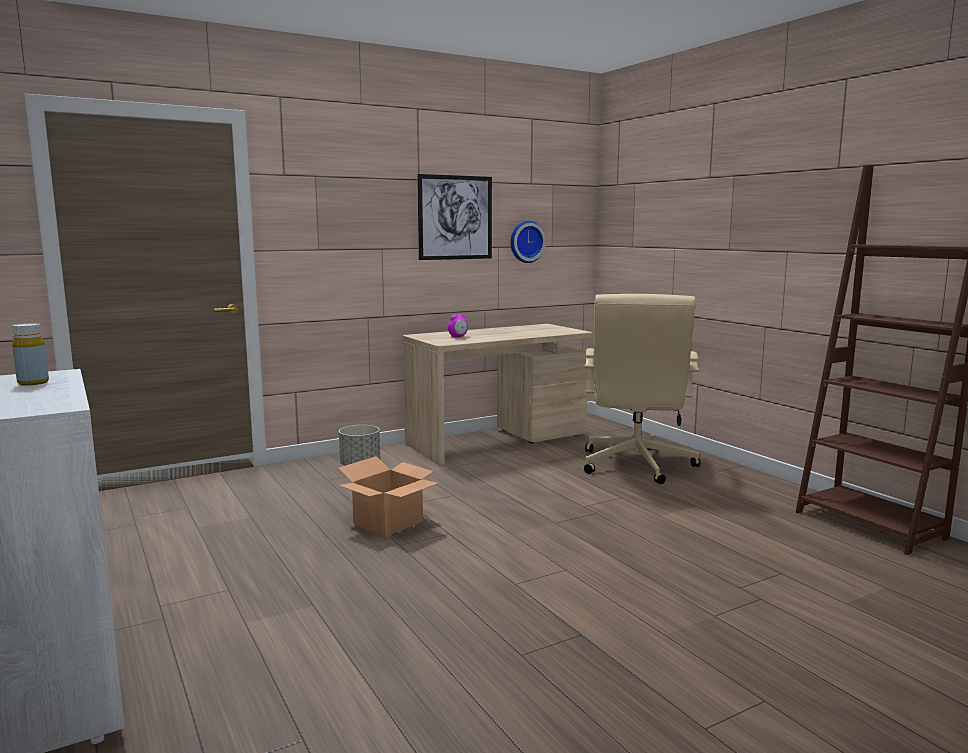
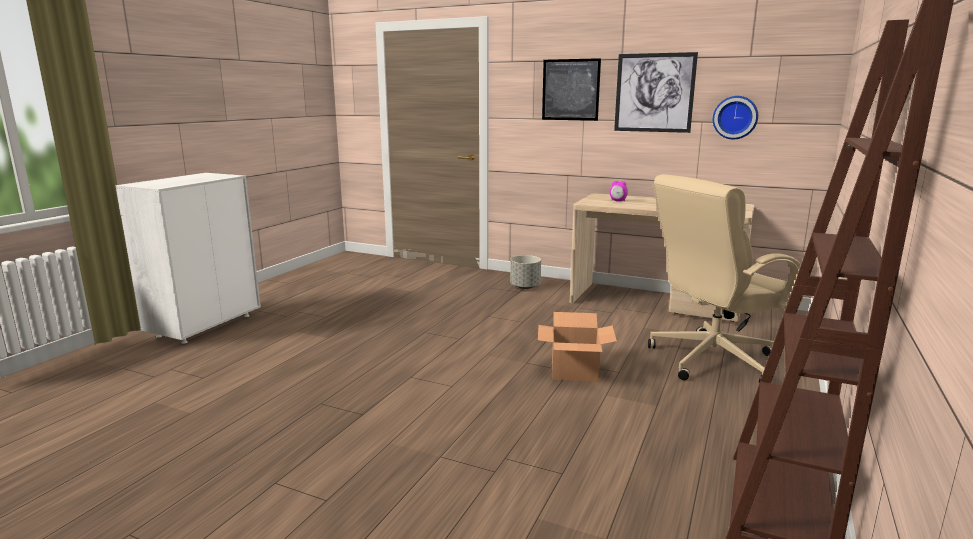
camera: 55 degrees right, 5 degrees up
yellow bottle [12,323,49,386] -> none
cardboard box [339,456,439,537] -> cardboard box moved to [538,312,617,382]
none -> picture [542,58,601,121]

